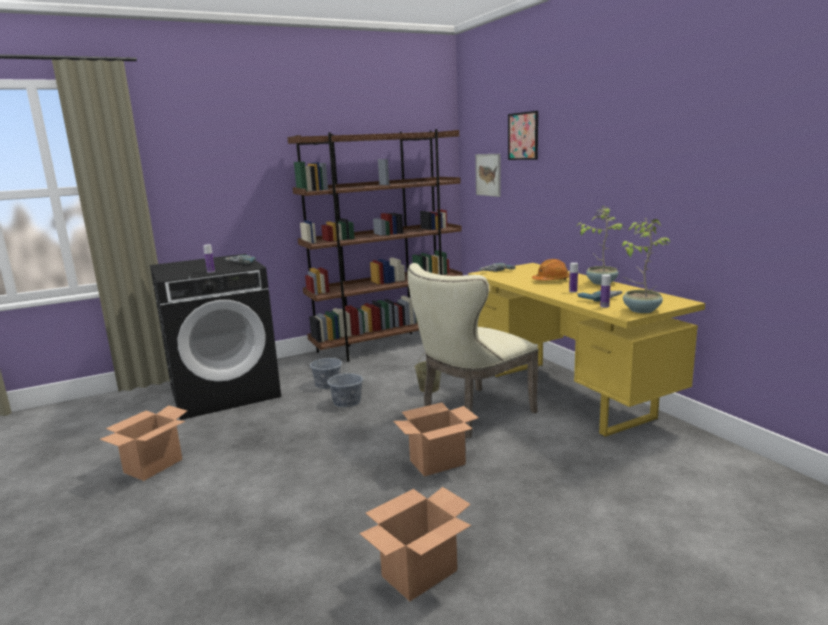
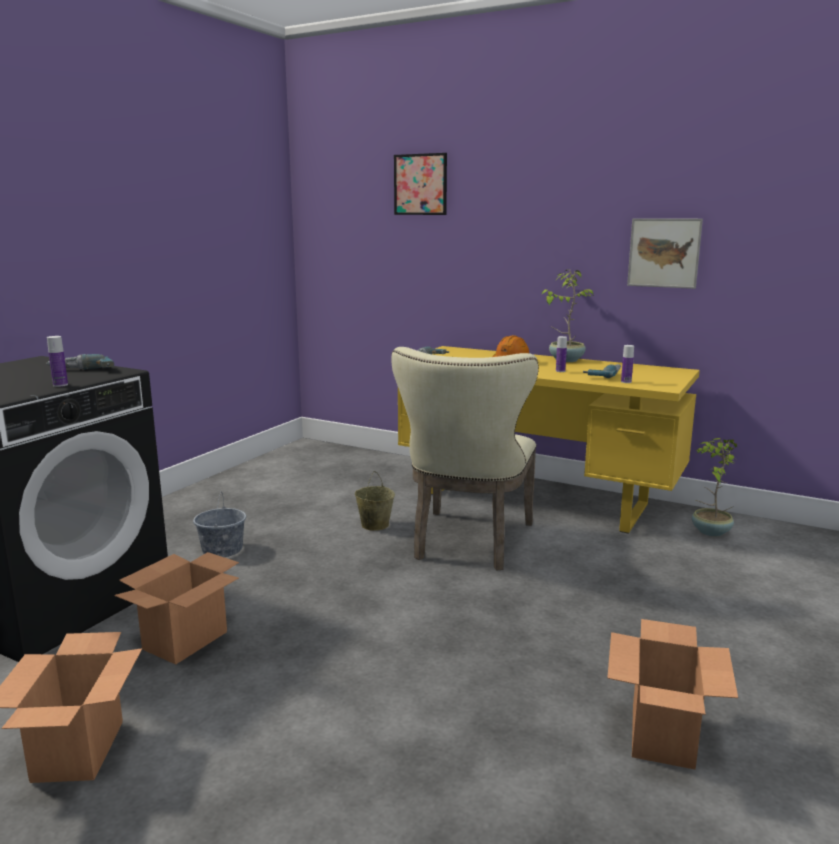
camera: 35 degrees left, 0 degrees up
brown bookcase [287,129,463,362] -> none
grey bucket [327,362,363,408] -> none
cardboard box [393,402,479,477] -> cardboard box moved to [114,552,239,665]
picture [475,154,501,197] -> picture moved to [627,218,703,289]
potted plant [622,218,672,313] -> potted plant moved to [692,438,738,536]

